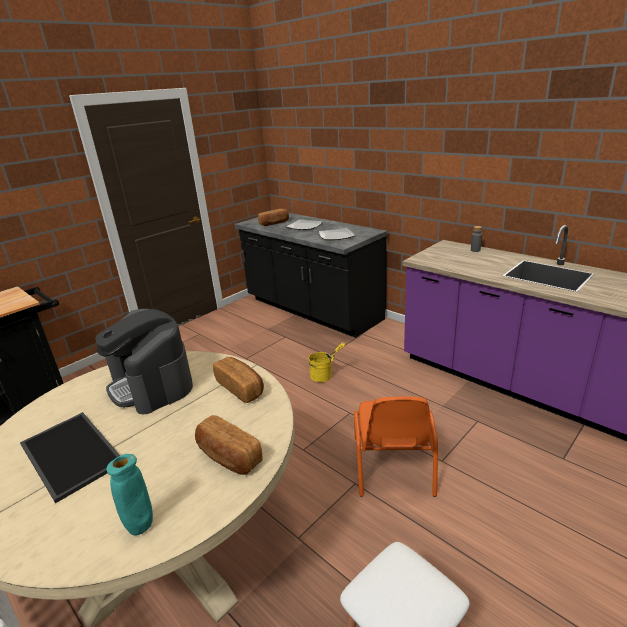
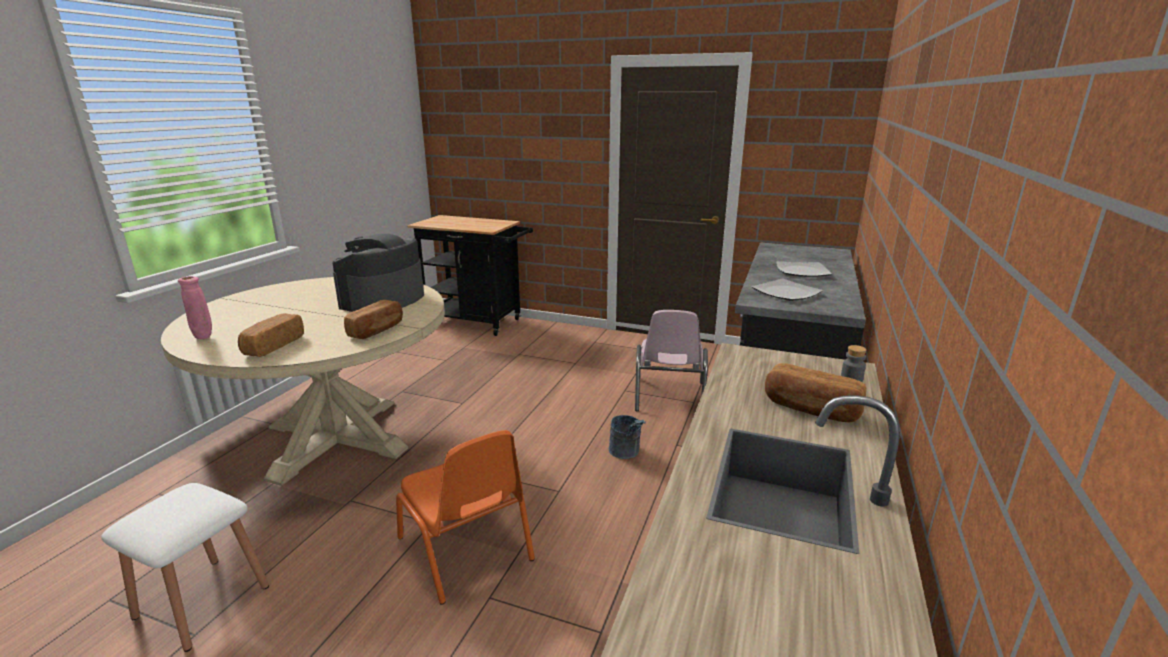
camera: 65 degrees right, 5 degrees down
tray [20,412,120,504] -> none
turquoise vase [107,454,153,535] -> pink vase [178,276,212,339]
bread [258,209,289,226] -> bread moved to [765,363,866,422]
yellow bucket [309,342,345,382] -> grey bucket [609,415,646,459]
orange chair [354,397,438,497] -> orange chair turned 105 degrees counterclockwise [396,430,535,605]
none -> pink chair [635,310,708,411]

